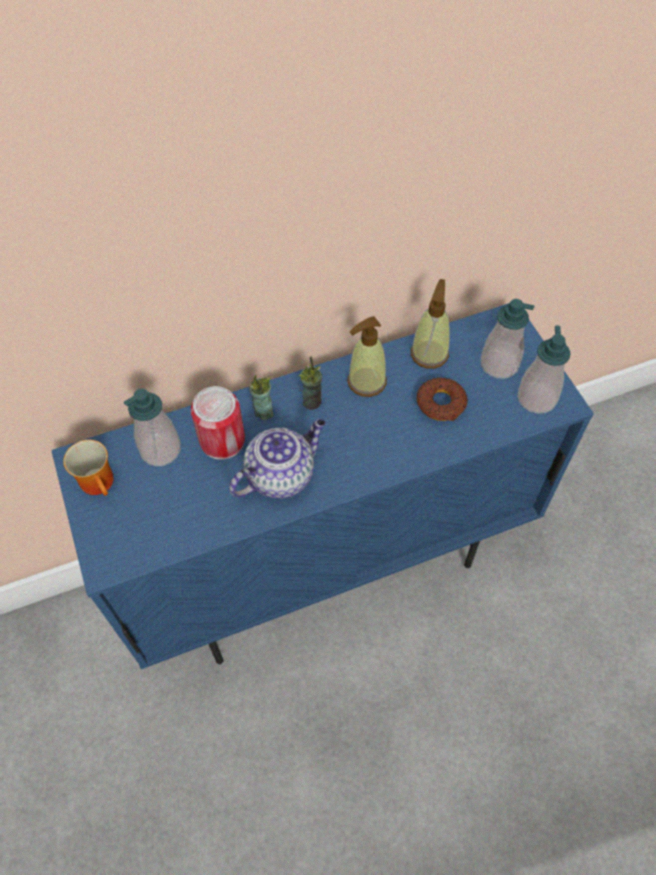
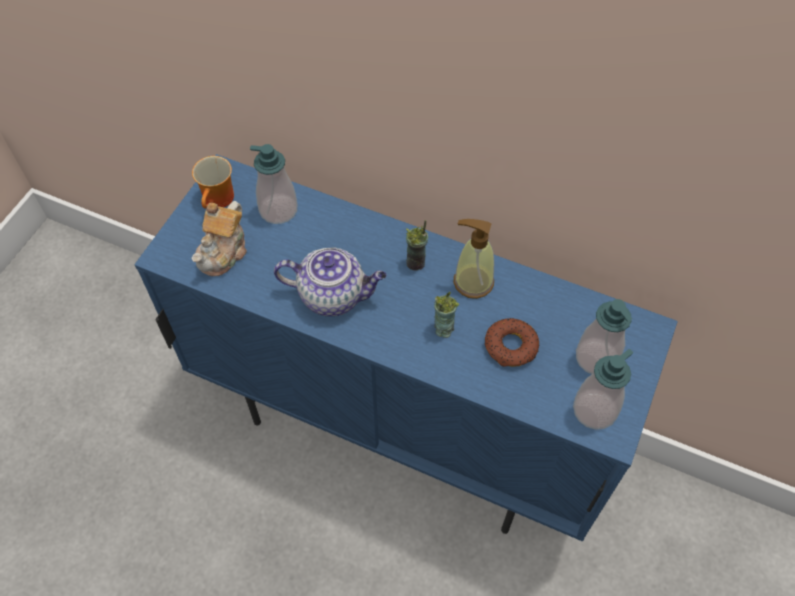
camera: 45 degrees right, 0 degrees up
can [191,386,245,460] -> none
cup [249,375,273,420] -> cup moved to [434,292,459,338]
soap dispenser [411,279,450,369] -> none
none -> teapot [192,201,247,276]

